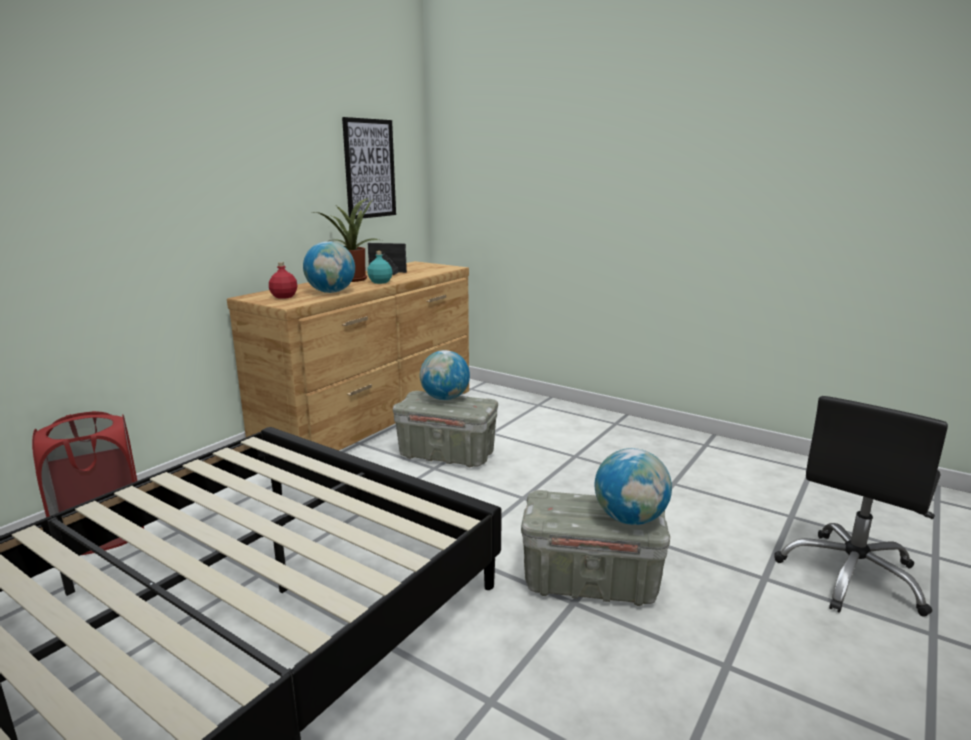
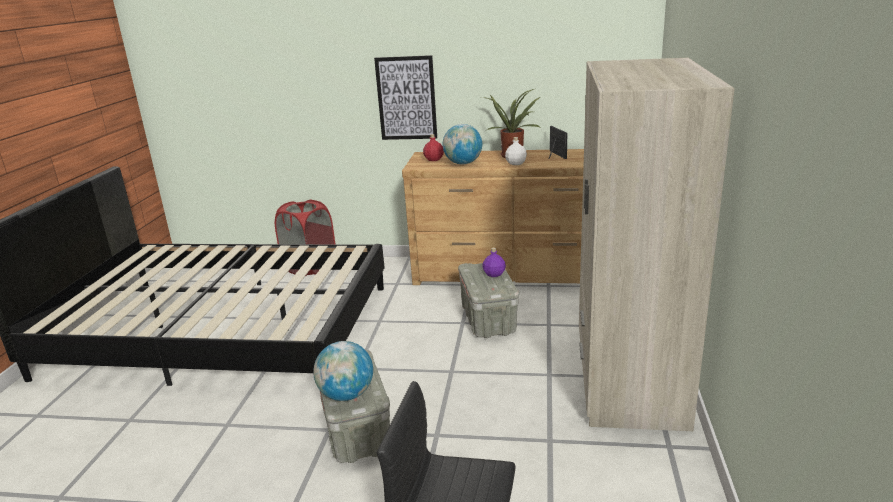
camera: 65 degrees right, 5 degrees up
picture [342,117,396,219] -> picture moved to [374,55,437,140]
turquoise bottle [367,251,392,284] -> white bottle [505,137,527,165]
globe [420,350,470,400] -> purple bottle [482,248,506,277]
none -> beige wardrobe [579,58,735,431]

